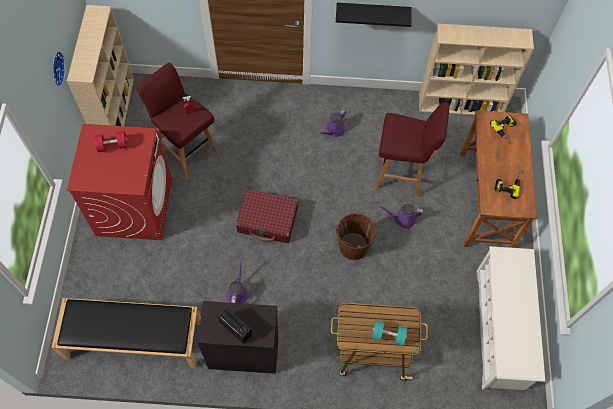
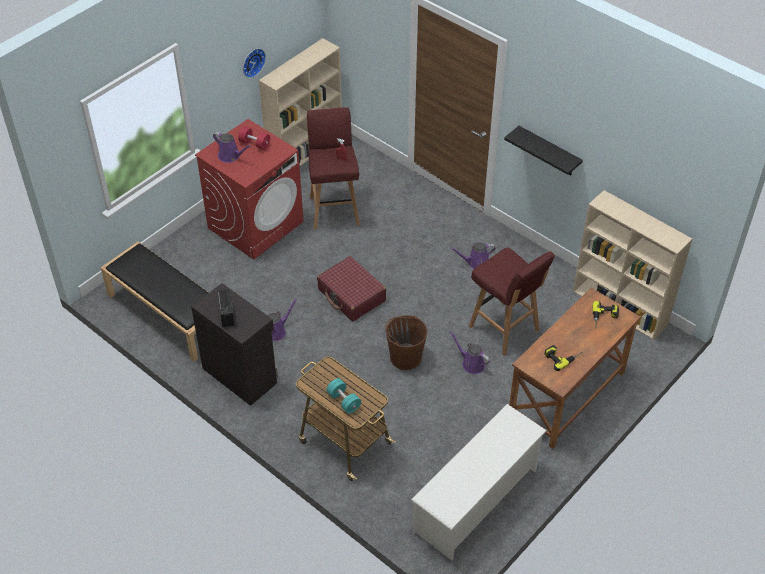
camera: 40 degrees right, 15 degrees down
none -> purple watering can [213,132,251,163]

